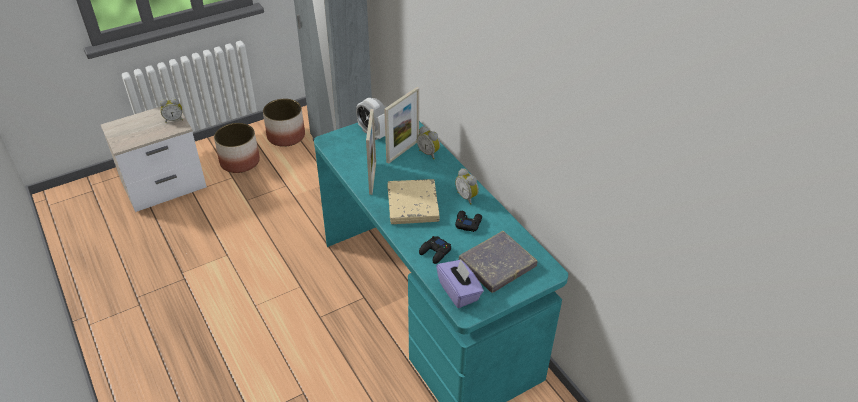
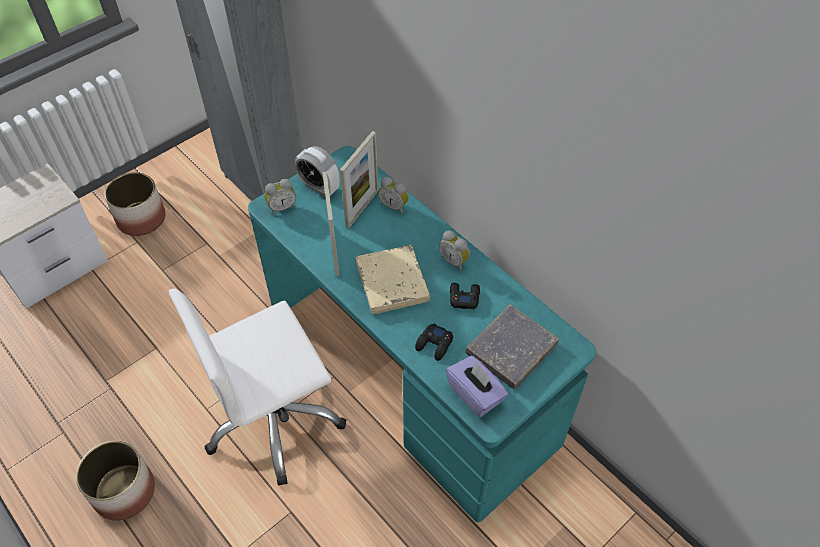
camera: 10 degrees left, 10 degrees up
alarm clock [160,98,183,123] -> alarm clock moved to [264,179,296,215]
planter [263,99,305,147] -> planter moved to [76,441,155,521]
none -> white office chair [169,289,346,486]

